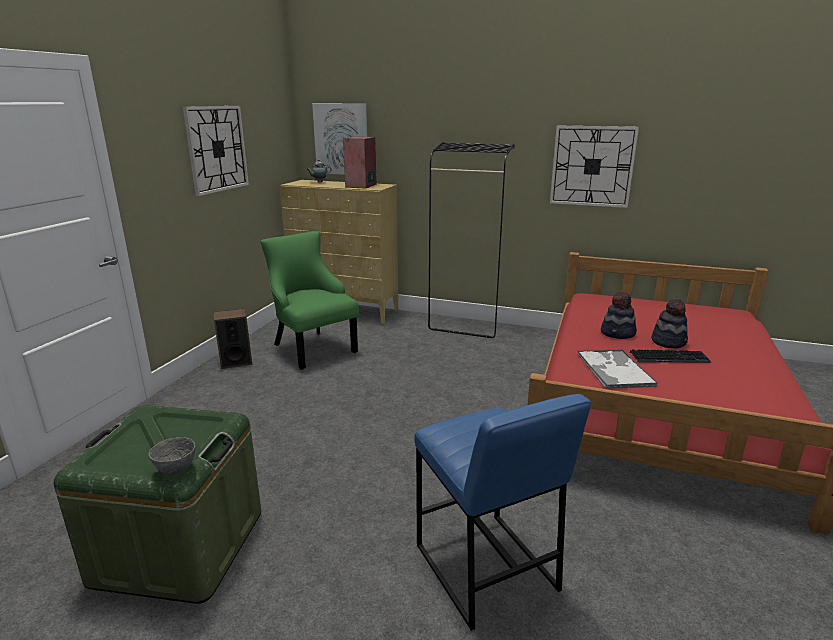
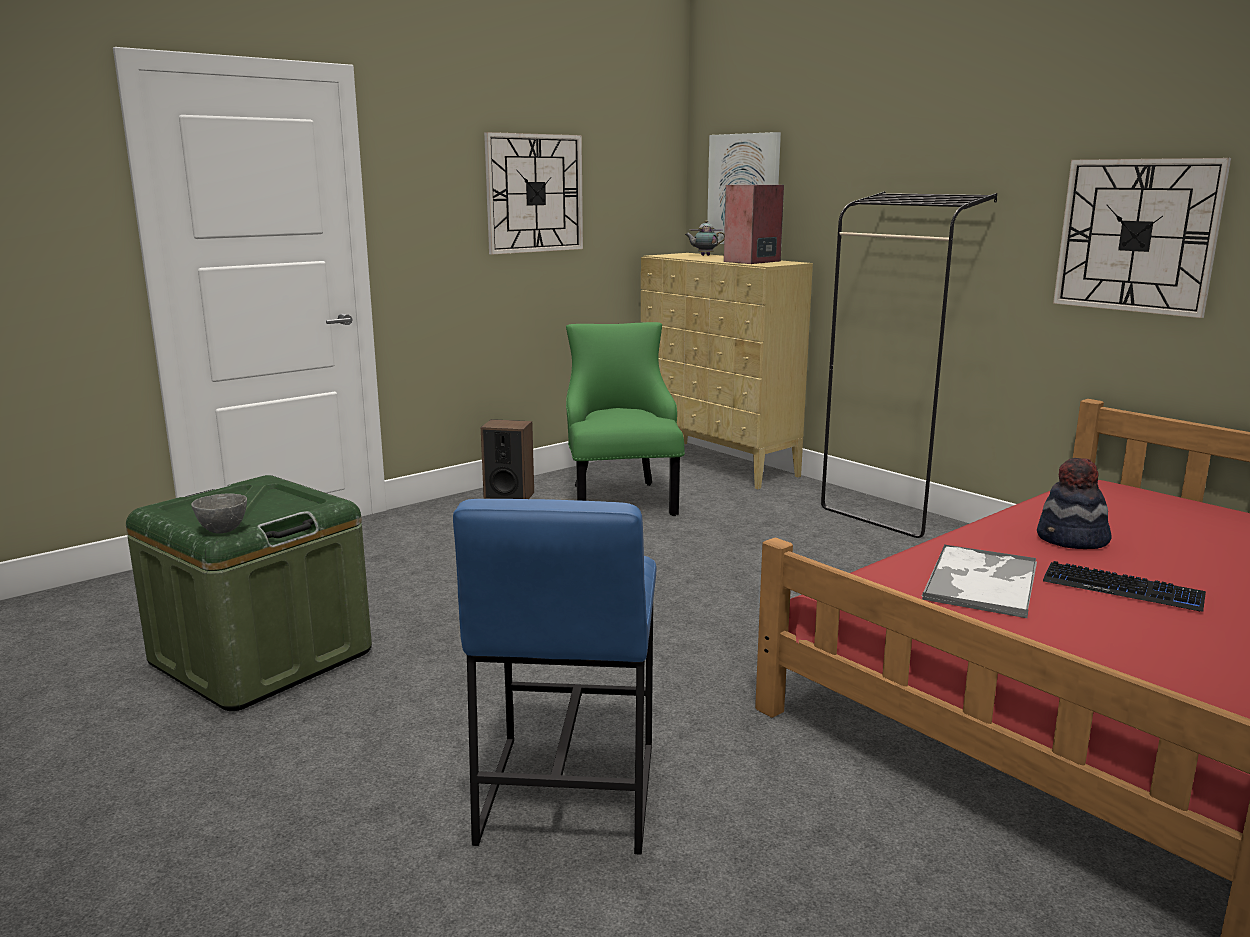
camera: 30 degrees right, 5 degrees down
hat [651,298,688,348] -> none

